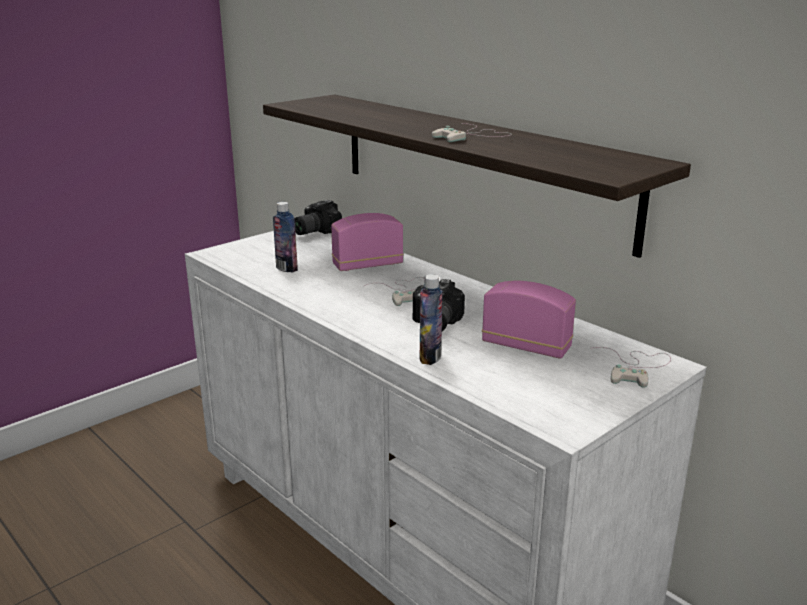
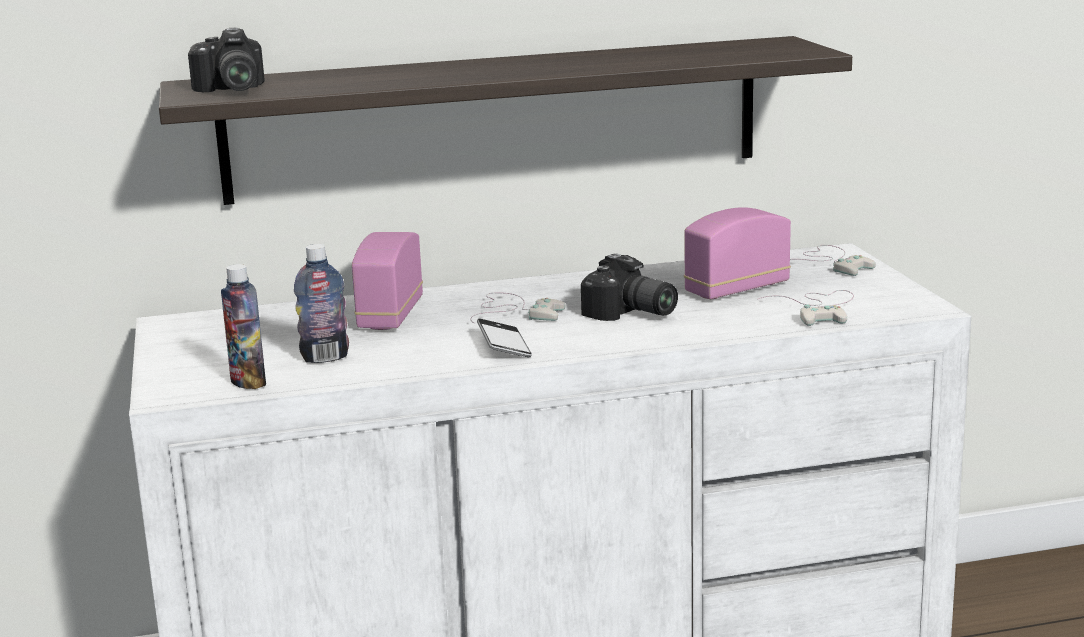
camera: 60 degrees left, 5 degrees down
camera [295,200,342,235] -> camera moved to [188,27,265,92]
bottle [420,274,443,365] -> bottle moved to [221,264,266,389]
white game controller [432,123,512,142] -> white game controller moved to [757,290,854,326]
none -> phone [477,318,532,357]

